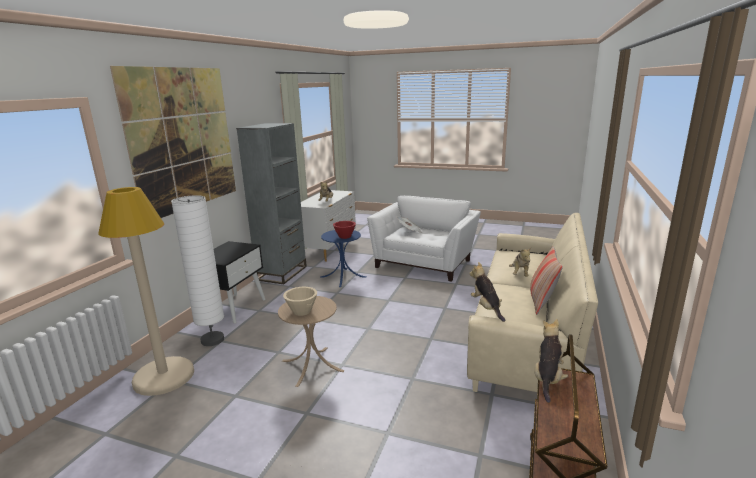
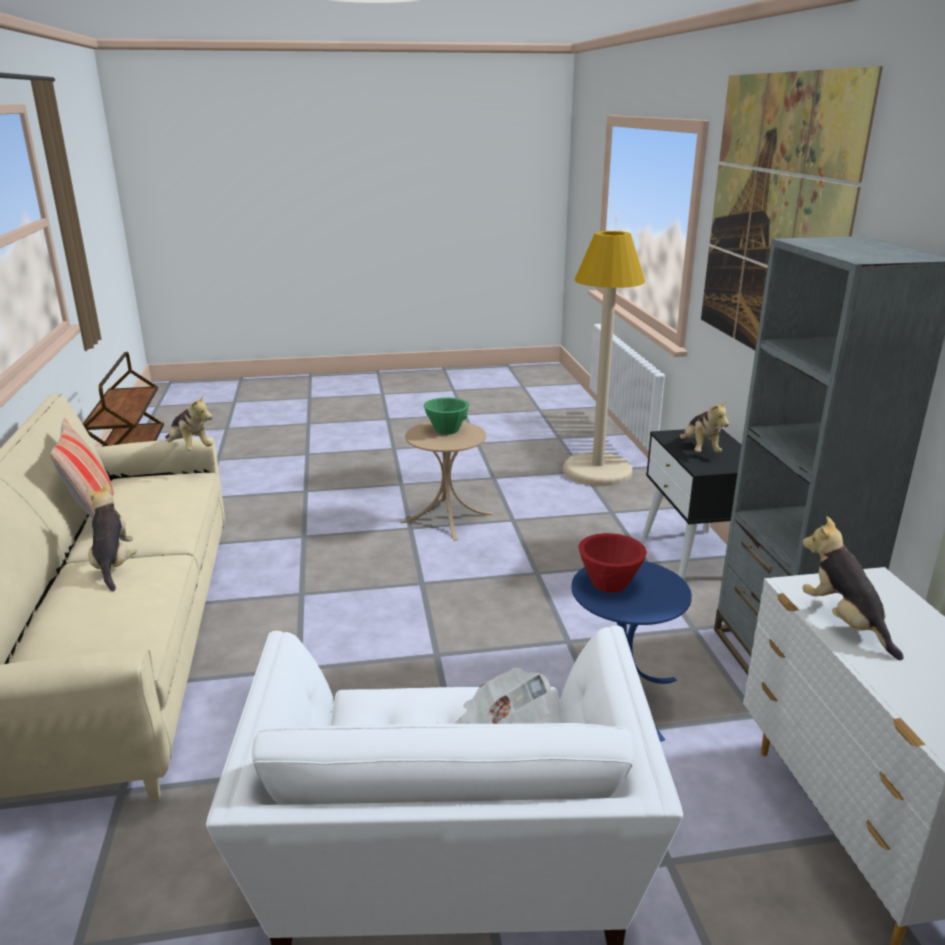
camera: 150 degrees right, 5 degrees up
white floor lamp [171,195,224,346] -> none
beige bowl [283,287,317,316] -> green bowl [424,398,470,435]
plush toy [534,319,568,403] -> plush toy moved to [680,400,729,453]

